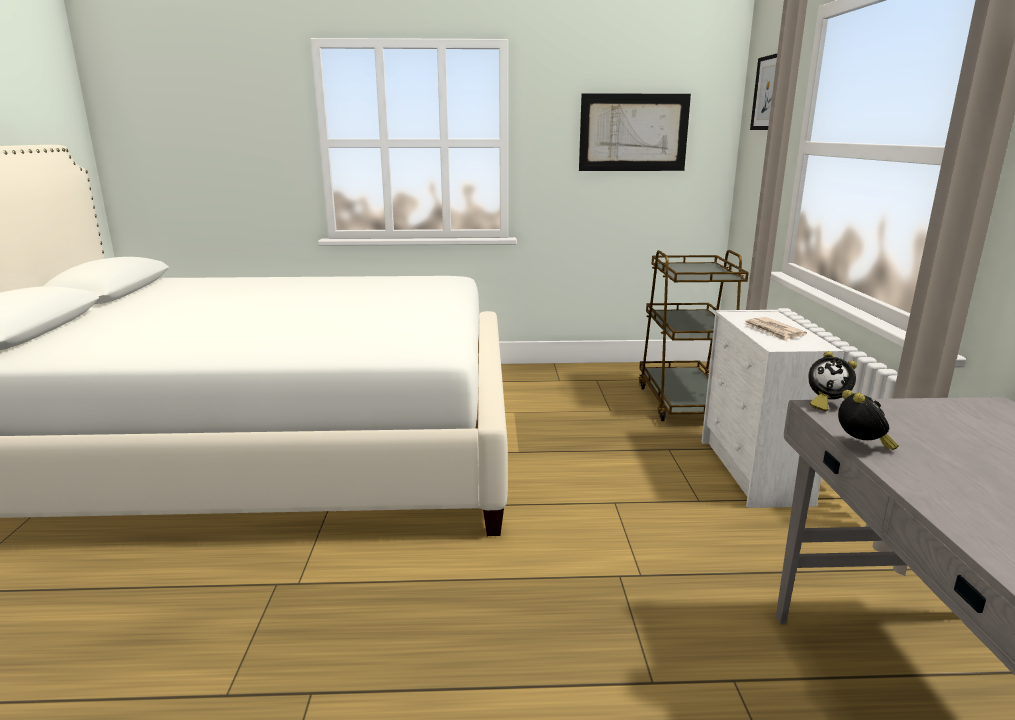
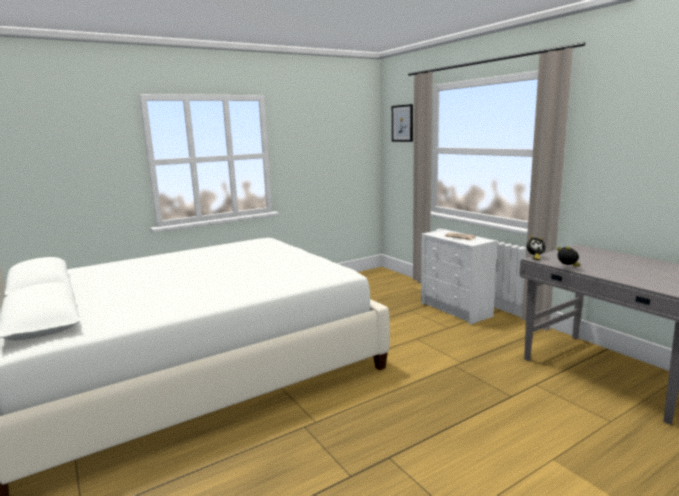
camera: 30 degrees left, 5 degrees down
picture [579,94,691,171] -> none
brown cart [639,250,749,421] -> none

